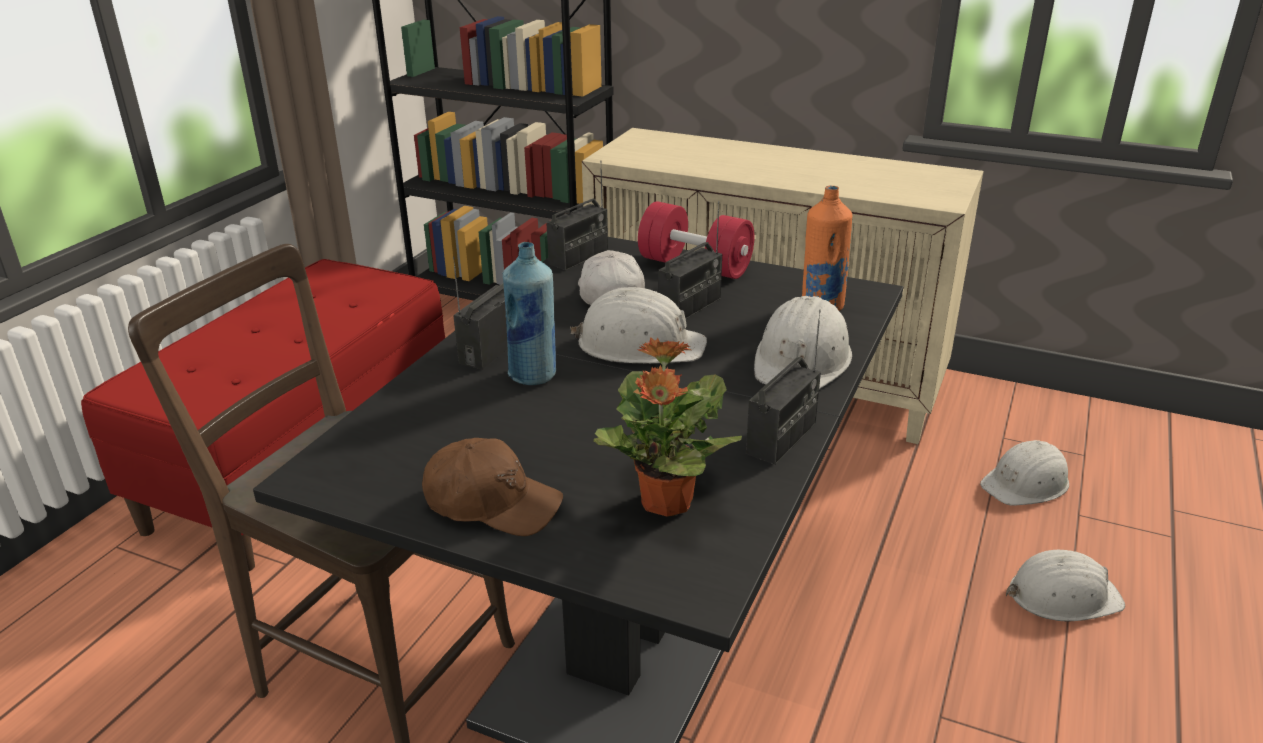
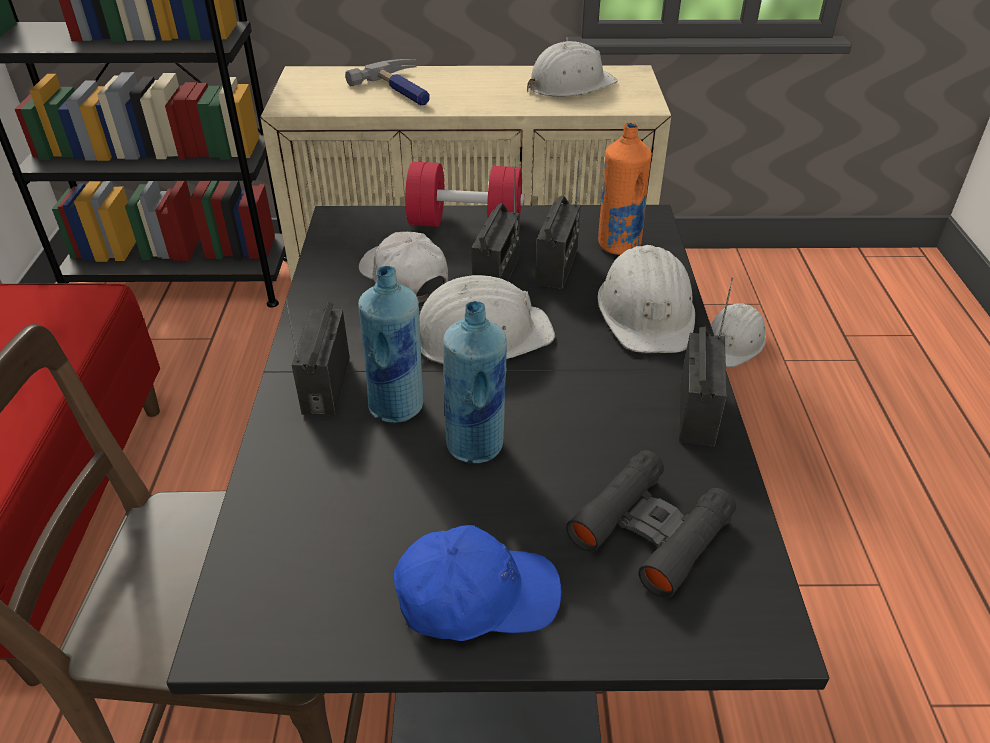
camera: 25 degrees left, 10 degrees up
brown cap [422,438,563,536] -> blue cap [394,525,561,641]
radio [546,161,608,270] -> radio moved to [535,151,581,289]
potted plant [593,337,742,517] -> black binoculars [566,450,736,598]
white hard hat [1006,550,1125,622] -> white hard hat moved to [527,41,617,97]
none -> hammer [345,59,430,105]
none -> blue bottle [443,301,507,463]

